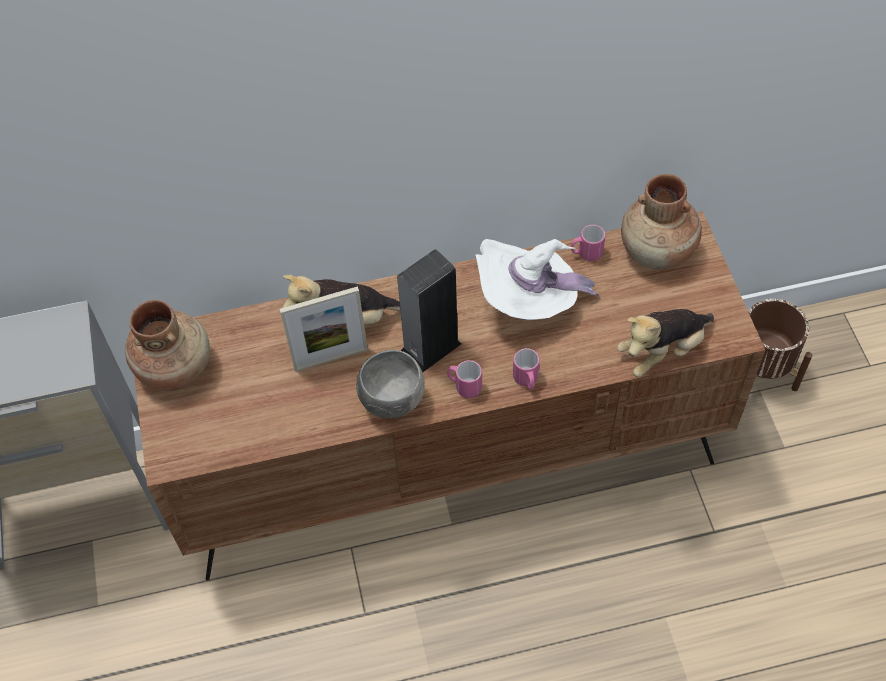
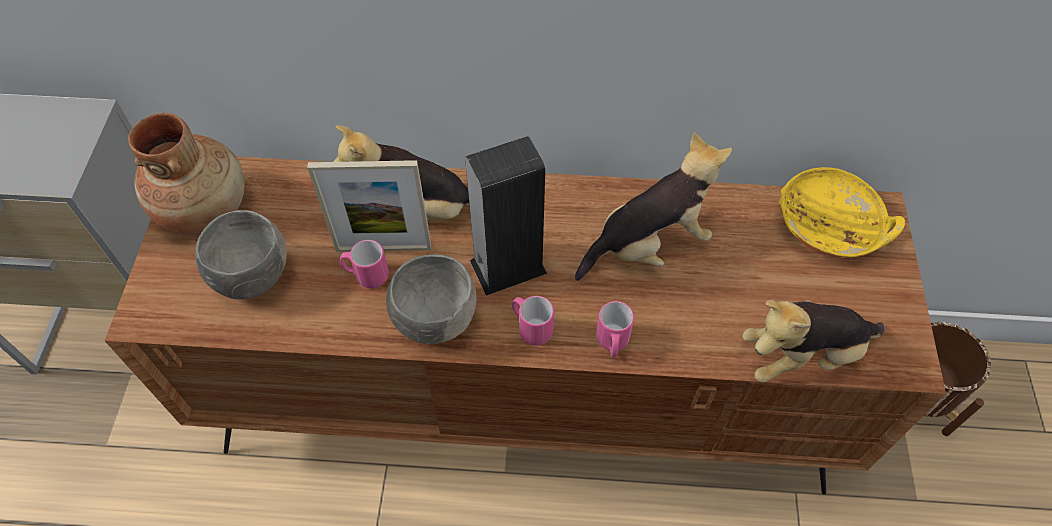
camera: 15 degrees right, 0 degrees up
white hat [475,239,600,320] -> plush toy [575,132,732,281]
pink mug [571,224,605,261] -> pink mug moved to [340,240,389,288]
brown vase [621,174,702,269] -> yellow bowl [779,167,905,258]
none -> grey bowl [195,210,287,299]

